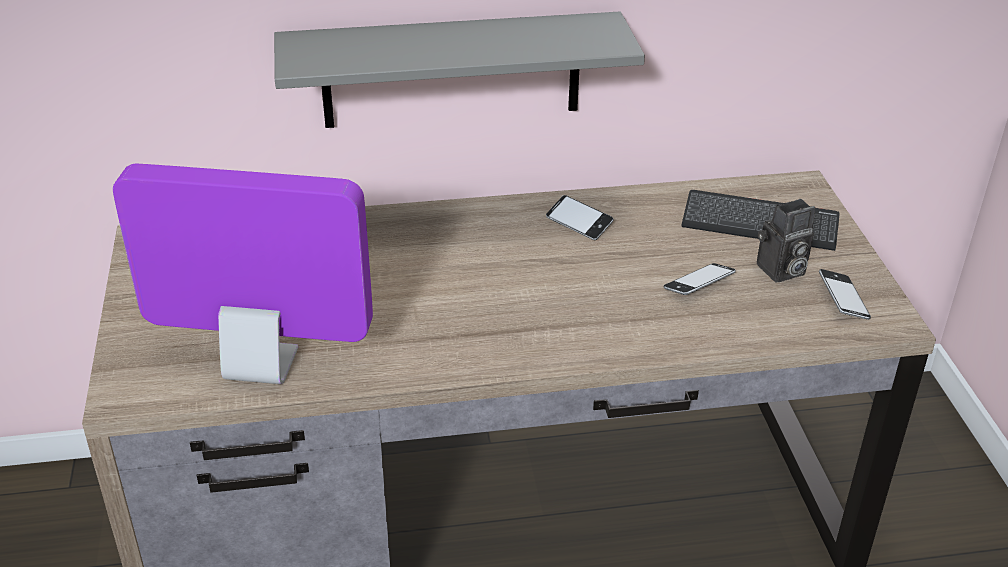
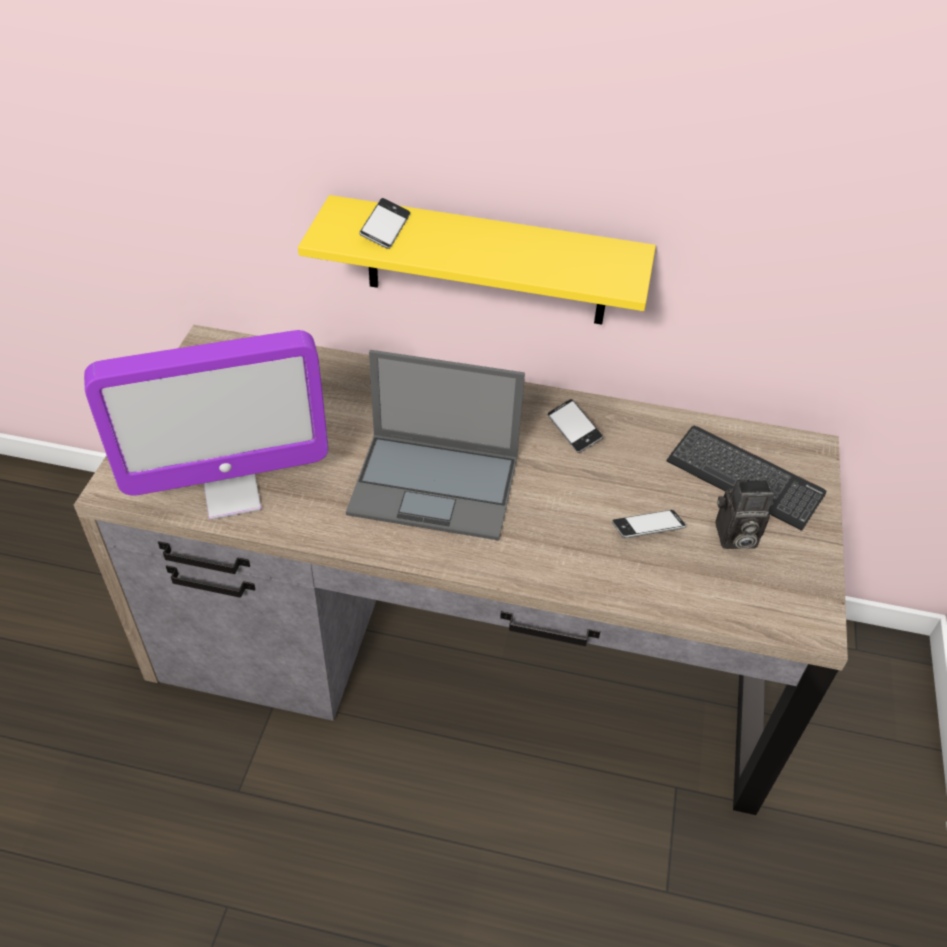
camera: 20 degrees right, 10 degrees up
monitor [113,164,373,384] -> monitor turned 135 degrees clockwise [84,330,328,520]
grey shelf [274,12,645,128] -> yellow shelf [298,195,656,325]
phone [819,269,871,320] -> phone moved to [359,198,410,249]
none -> laptop [346,350,525,541]

